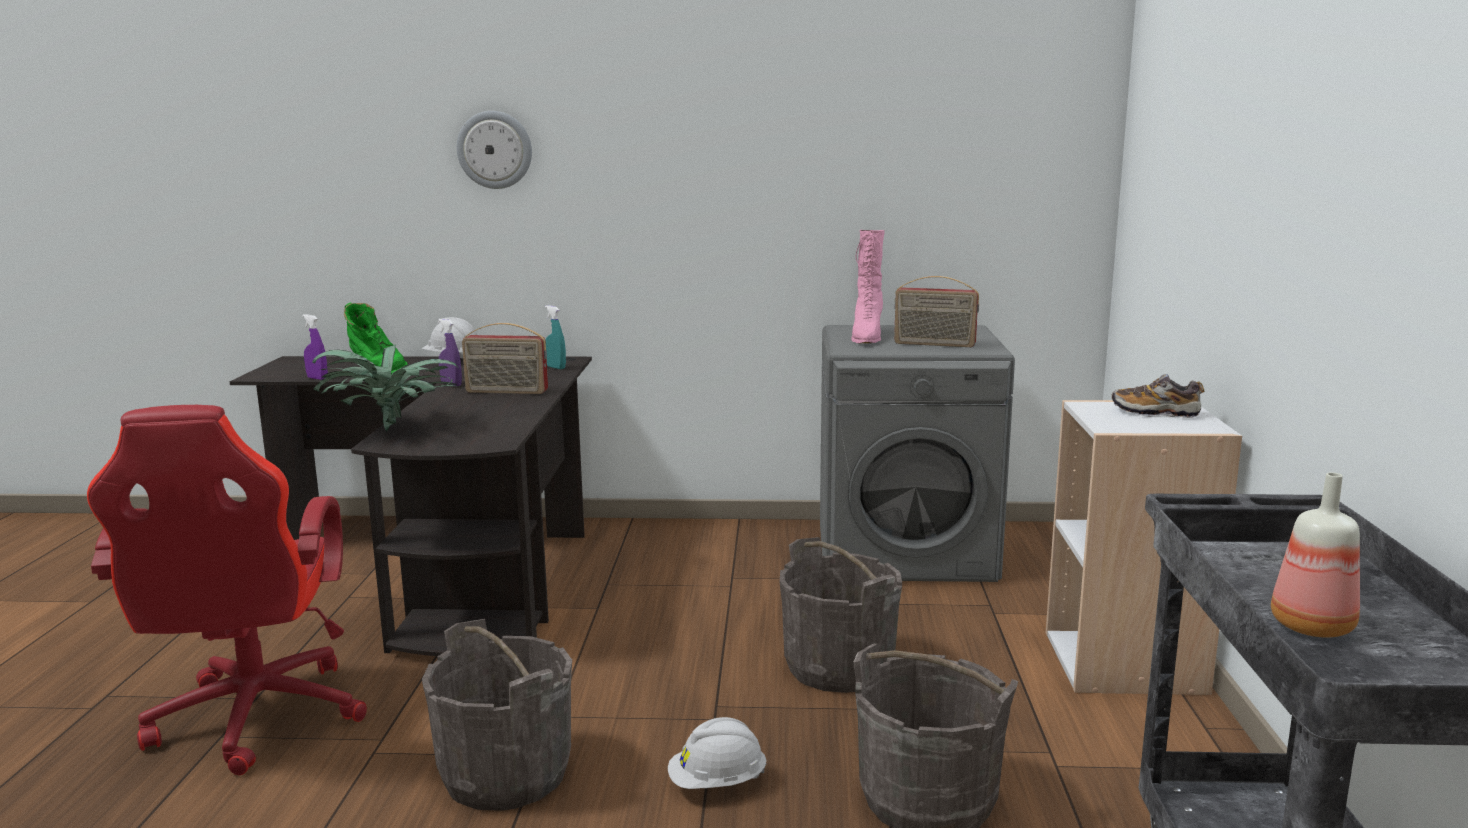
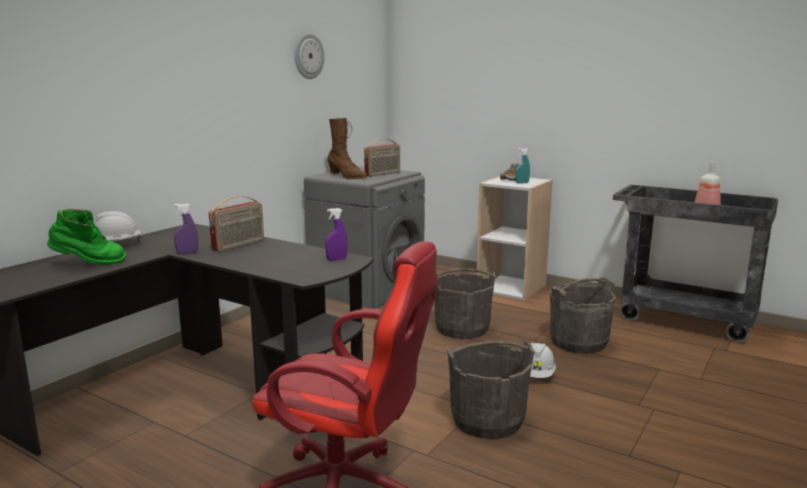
camera: 60 degrees left, 0 degrees up
purple spray bottle [302,314,328,380] -> purple spray bottle moved to [325,208,347,261]
potted plant [312,344,463,432] -> none
wall clock [457,111,532,189] -> wall clock moved to [295,33,324,79]
turquoise spray bottle [545,305,566,369] -> turquoise spray bottle moved to [516,148,530,183]
pink boot [851,230,885,343] -> brown boot [327,118,367,179]

